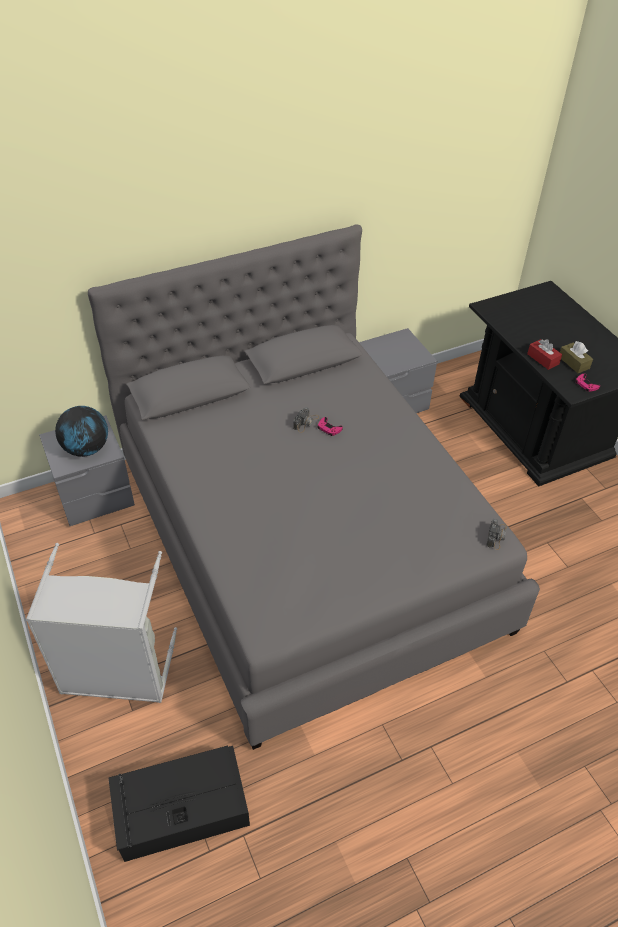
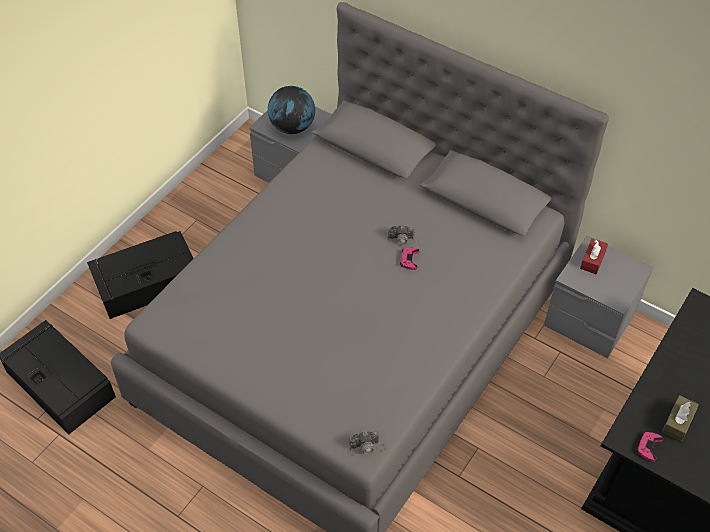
camera: 60 degrees right, 5 degrees up
grey laundry basket [26,543,177,703] -> black storage box [87,231,194,319]
red tissue box [527,339,562,370] -> red tissue box moved to [580,238,608,274]

